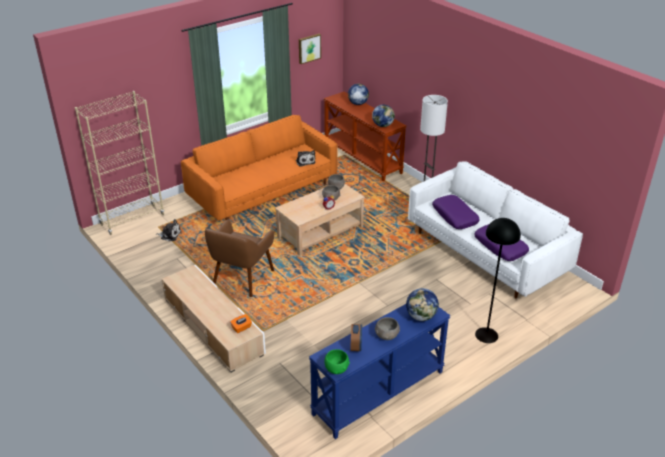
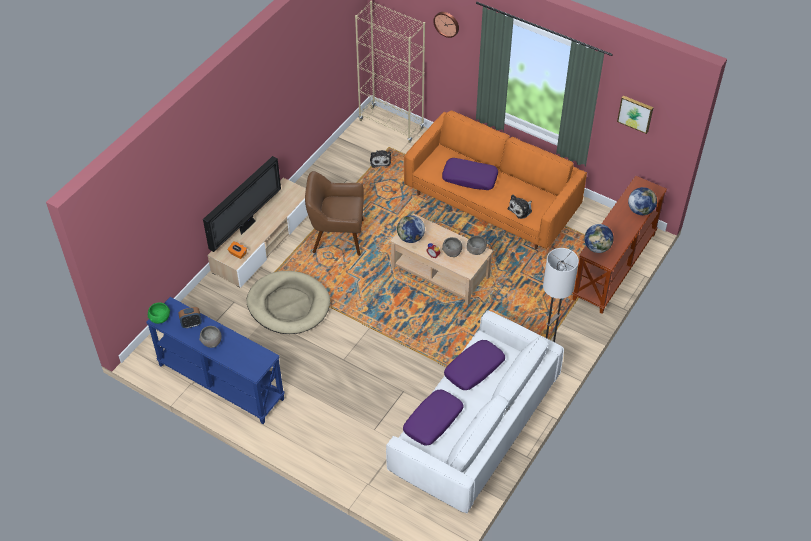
camera: 70 degrees right, 15 degrees up
globe [406,288,439,321] -> globe moved to [397,215,425,243]
black floor lamp [475,218,521,343] -> none
none -> television [203,156,281,252]
none -> beige dog bed [247,271,330,334]
none -> wall clock [433,12,459,38]
none -> purple pillow [442,158,498,190]

